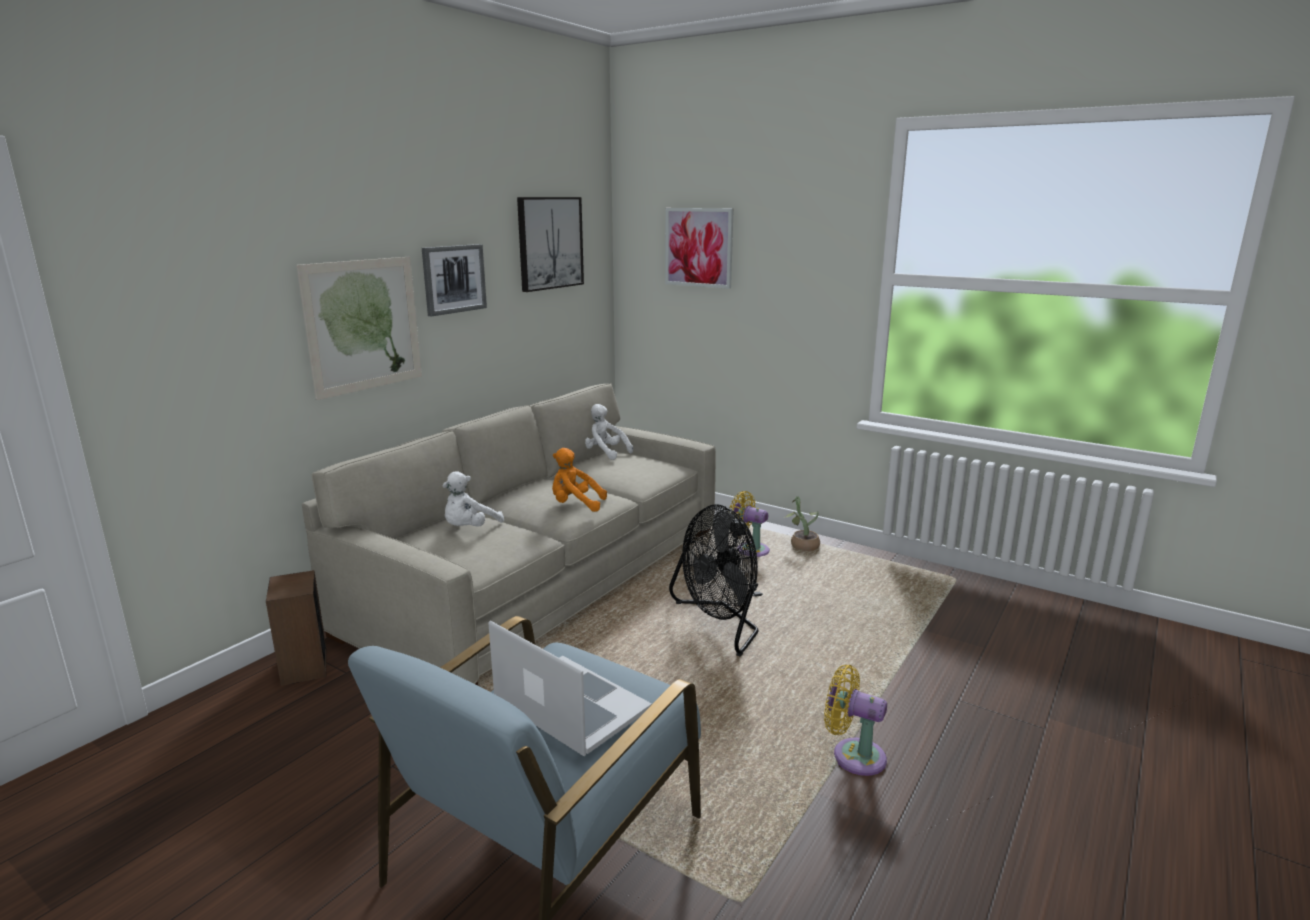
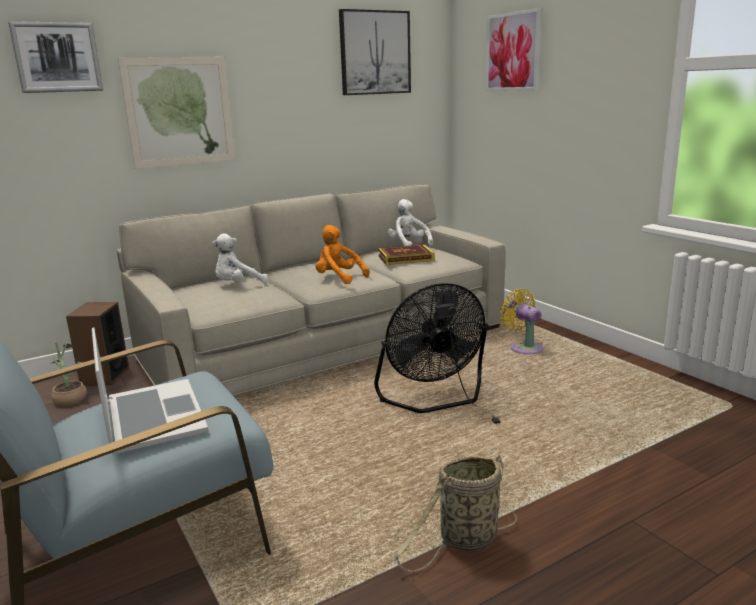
camera: 25 degrees right, 0 degrees up
picture [422,244,487,316] -> picture moved to [8,21,103,93]
black fan [669,504,763,657] -> black fan turned 75 degrees clockwise [374,283,500,424]
potted plant [785,496,820,551] -> potted plant moved to [51,341,87,406]
yellow fan [824,665,887,776] -> basket [393,454,517,572]
none -> book [378,244,435,265]

